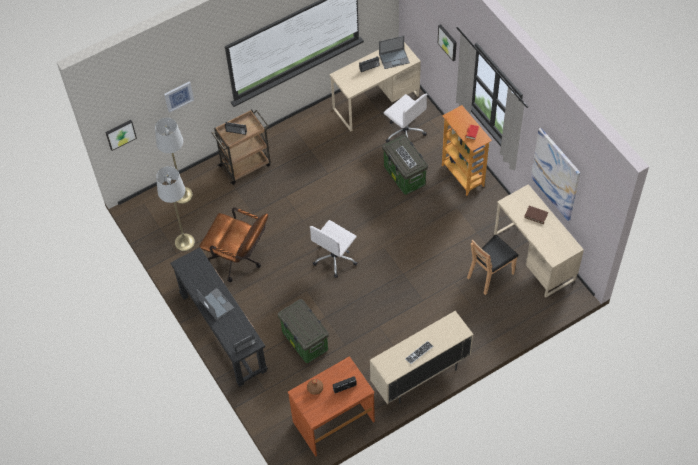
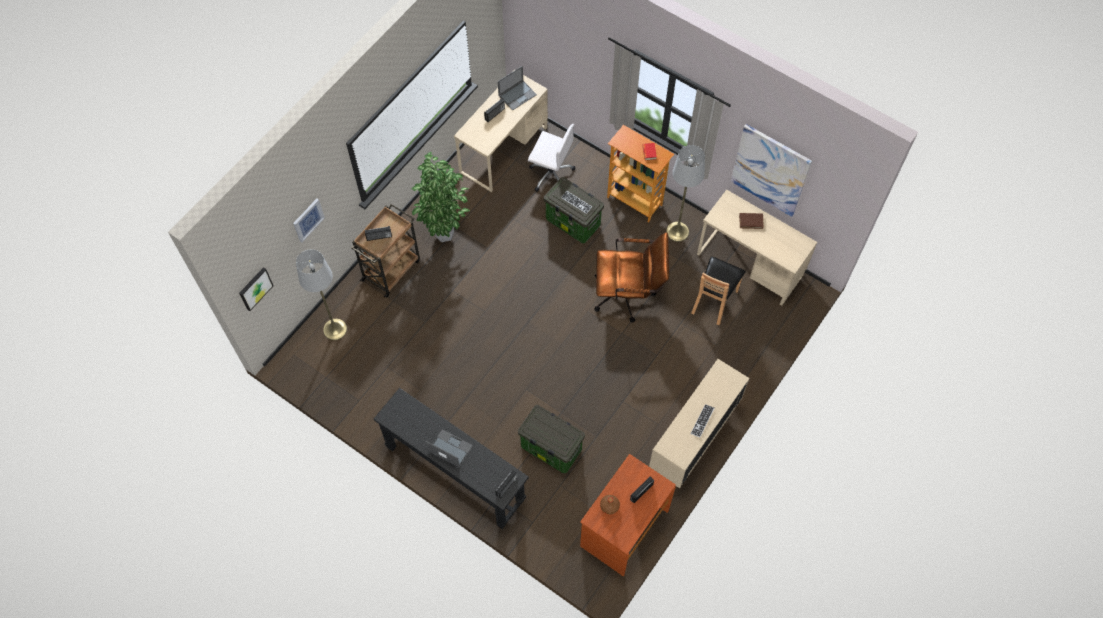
camera: 25 degrees left, 5 degrees up
grey floor lamp [156,166,195,251] -> grey floor lamp moved to [666,145,705,242]
brown office chair [199,207,268,282] -> brown office chair moved to [594,232,669,322]
white office chair [310,220,357,278] -> none
picture [438,24,457,61] -> none
none -> potted plant [411,152,470,242]

